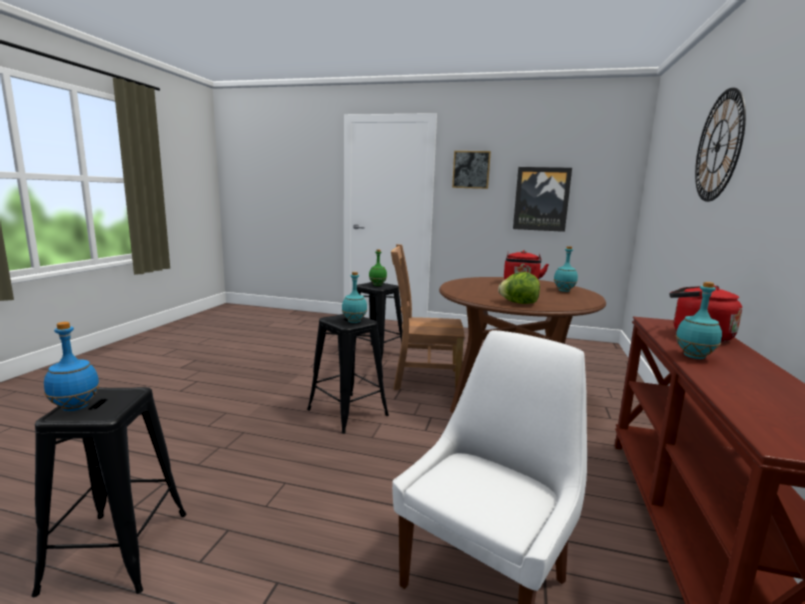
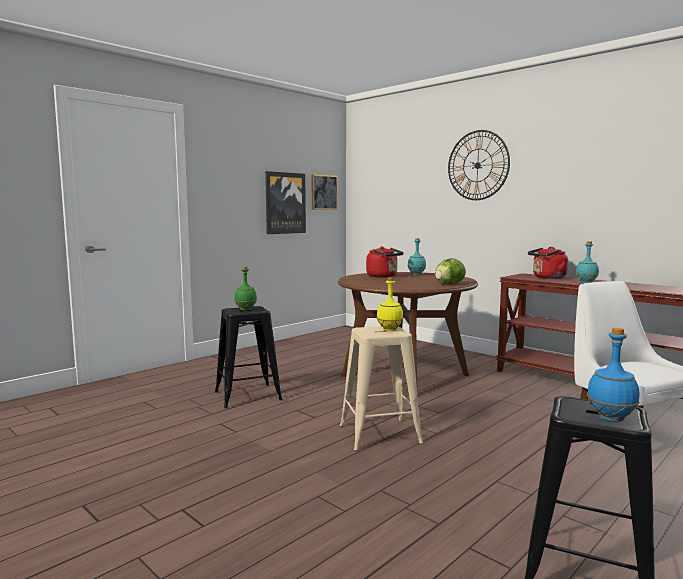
camera: 60 degrees left, 5 degrees down
black stool [307,314,389,434] -> beige stool [340,326,423,450]
turquoise bottle [342,272,367,323] -> yellow bottle [377,278,403,331]
brown chair [391,244,465,390] -> none
picture [452,151,491,189] -> picture moved to [312,174,338,209]

